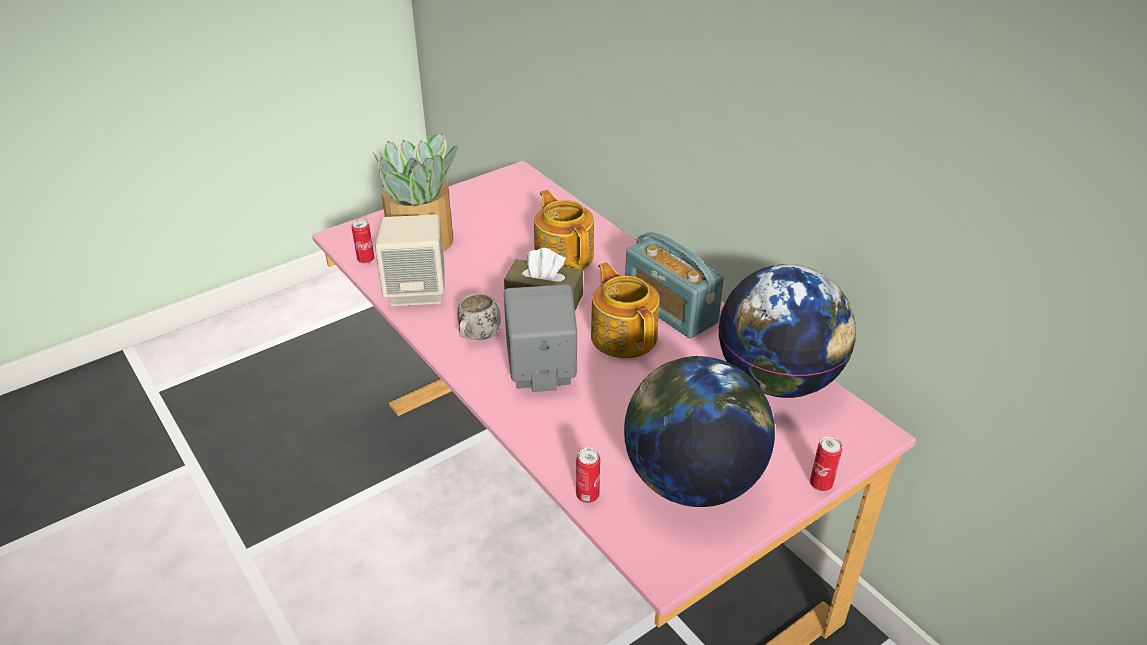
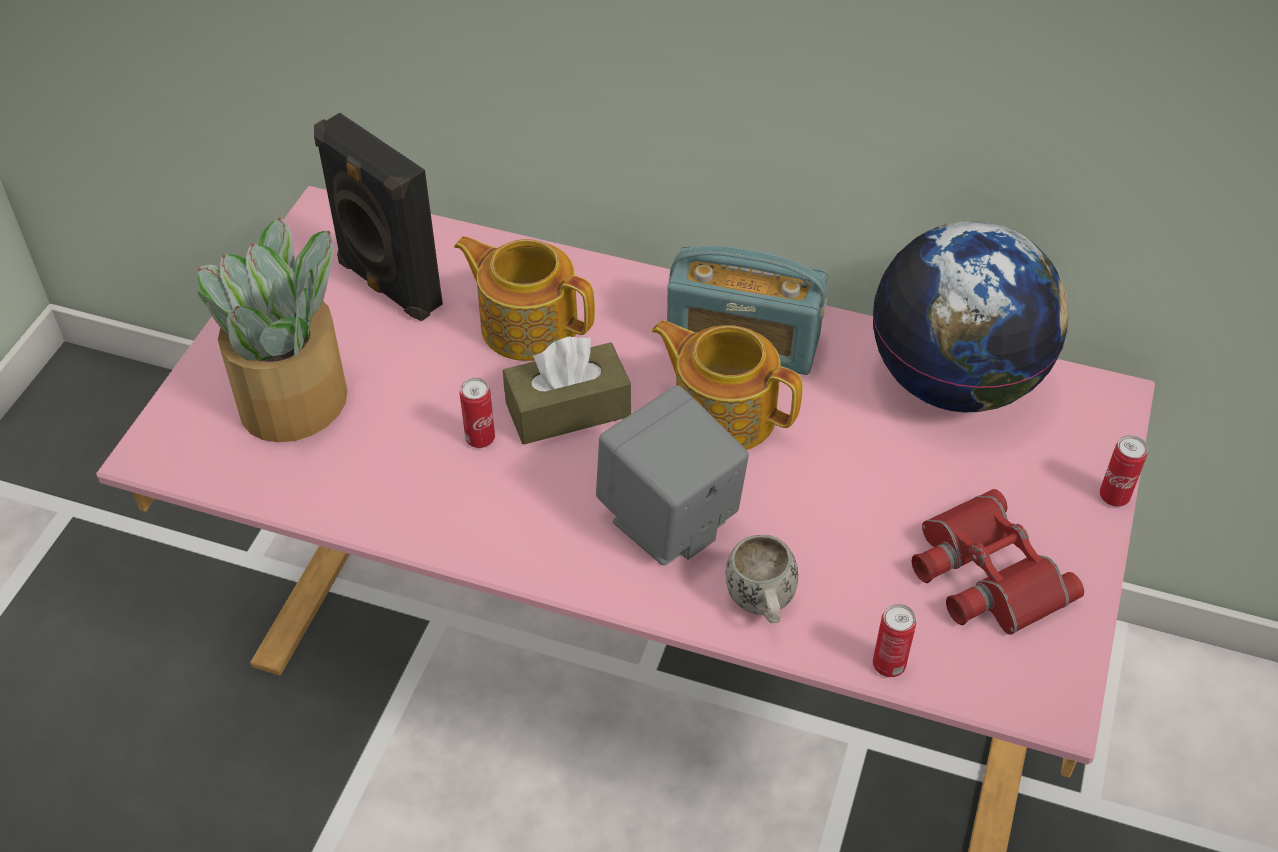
camera: 35 degrees left, 10 degrees up
can [352,219,375,264] -> can moved to [460,378,495,448]
beige speaker [375,214,445,306] -> none
white mug [458,293,501,340] -> white mug moved to [726,535,798,623]
globe [624,356,775,507] -> red binoculars [912,489,1084,635]
none -> black speaker [314,113,443,321]

